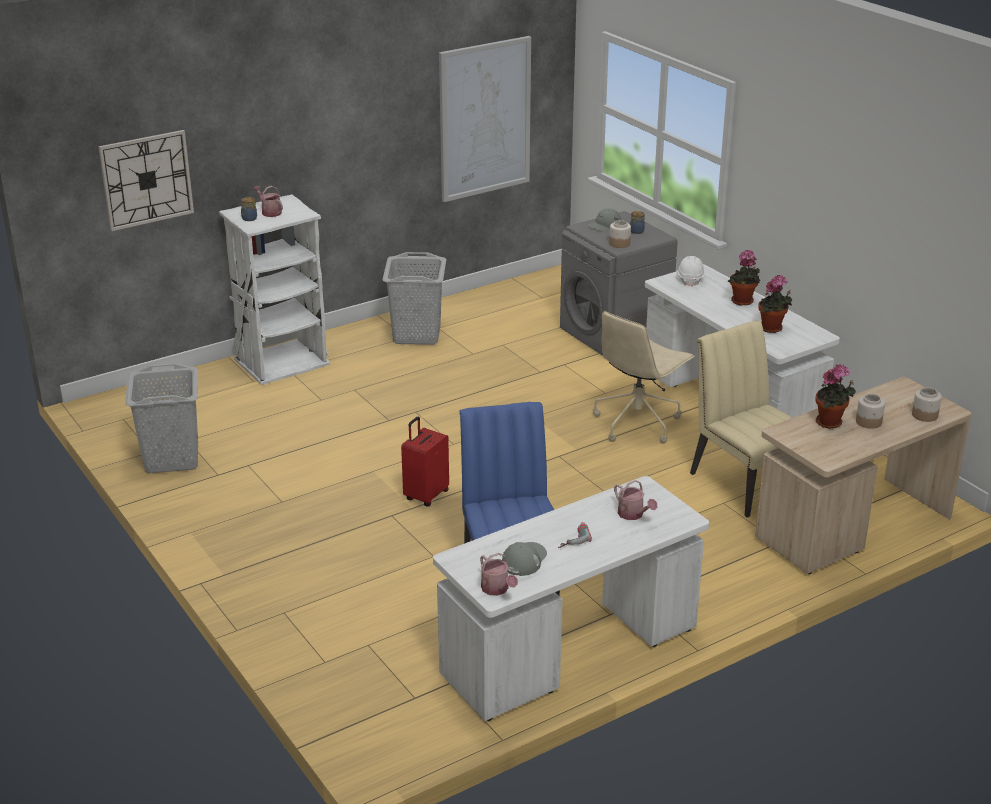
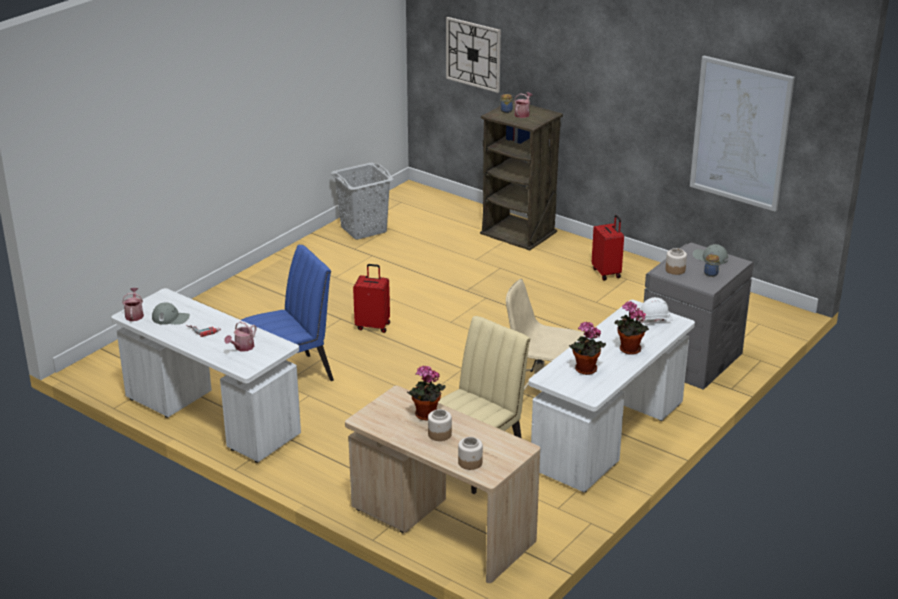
camera: 70 degrees right, 0 degrees up
white bookcase [219,195,330,385] -> brown bookcase [480,100,563,250]
grey laundry basket [382,252,446,345] -> red suitcase [592,215,624,280]
watering can [480,553,518,596] -> watering can turned 135 degrees clockwise [122,288,144,321]

